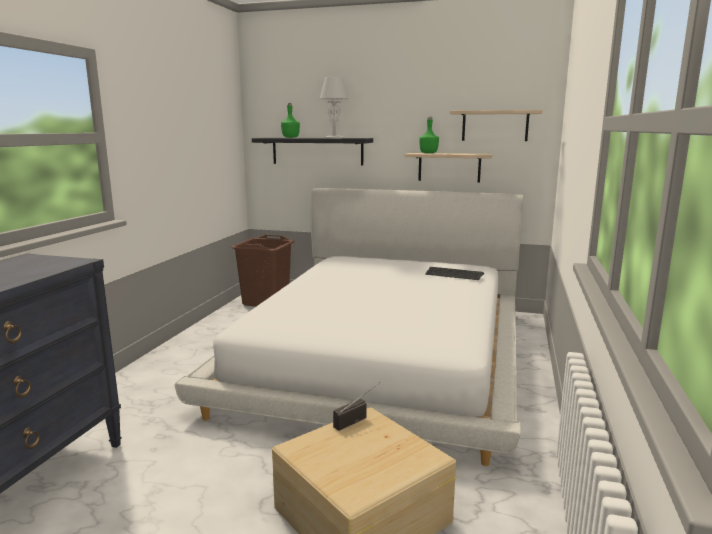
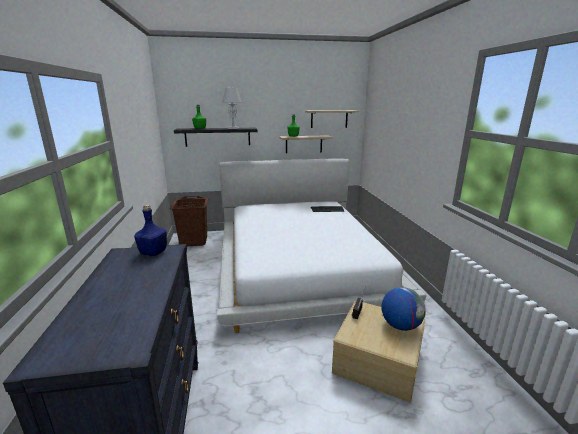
camera: 25 degrees left, 5 degrees up
none -> blue bottle [134,205,167,256]
none -> globe [381,287,426,331]

